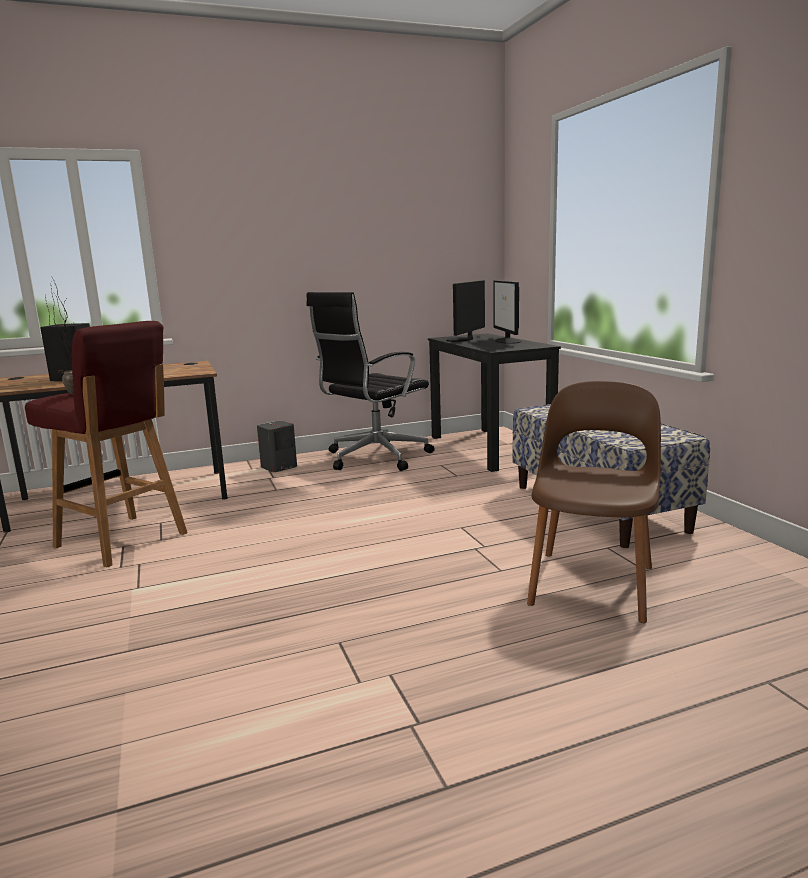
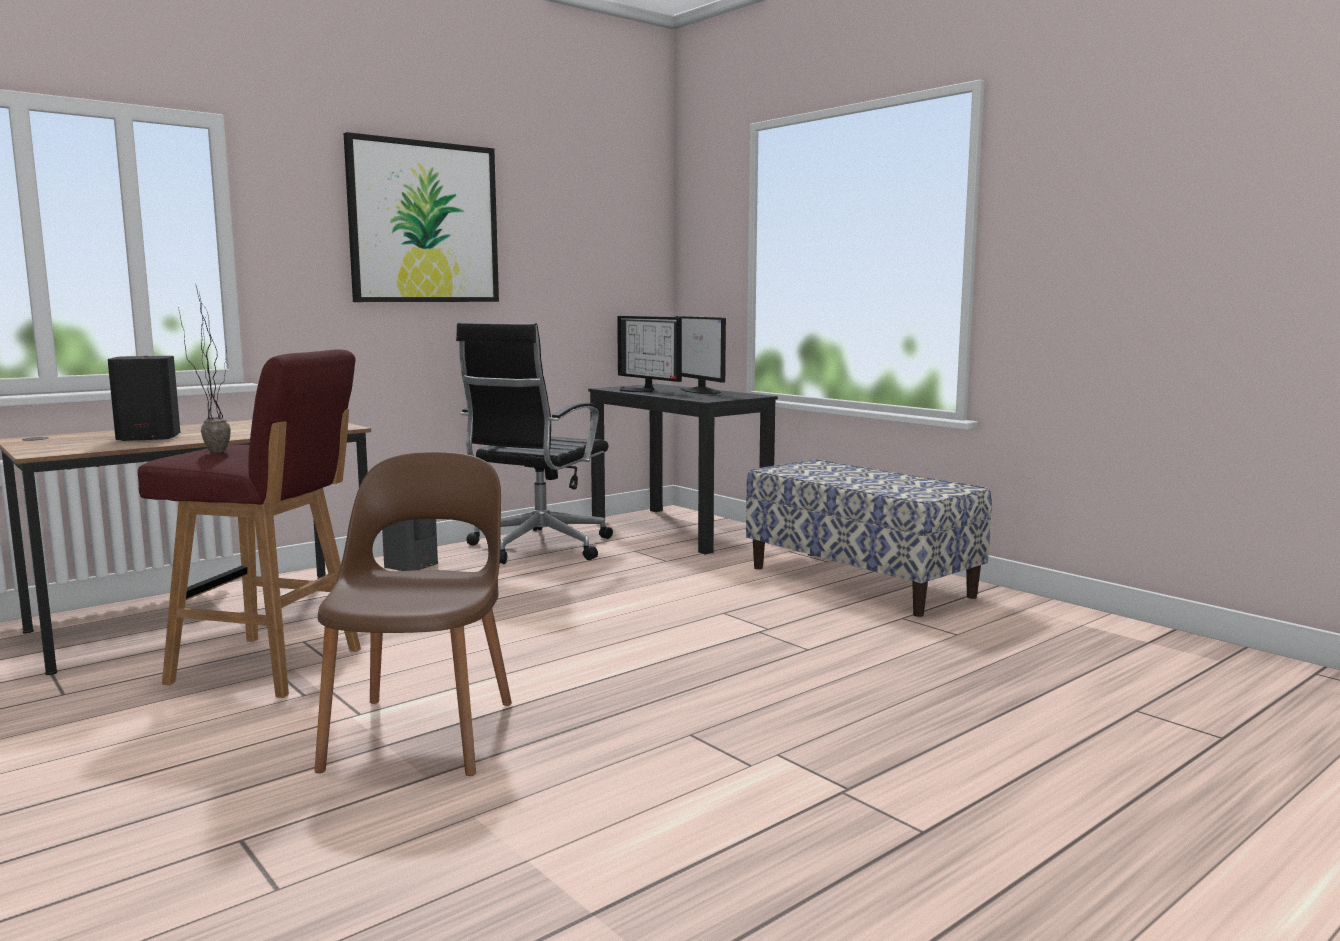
camera: 20 degrees left, 5 degrees down
monitor [447,280,485,342] -> monitor turned 45 degrees counterclockwise [617,316,682,392]
brown chair [527,381,661,623] -> brown chair moved to [314,452,512,776]
none -> picture [344,132,499,302]

